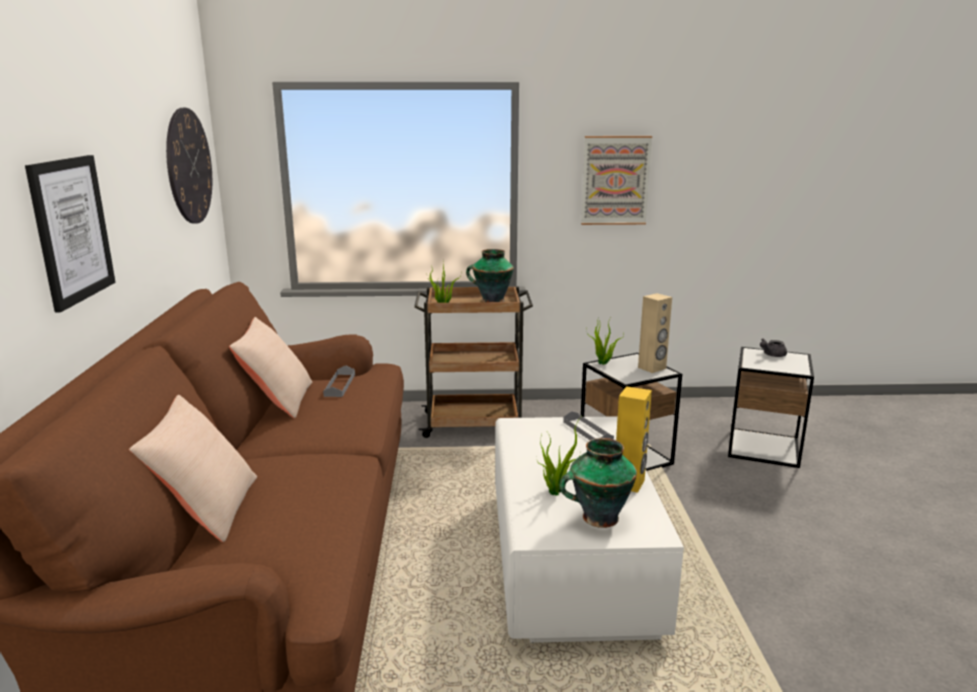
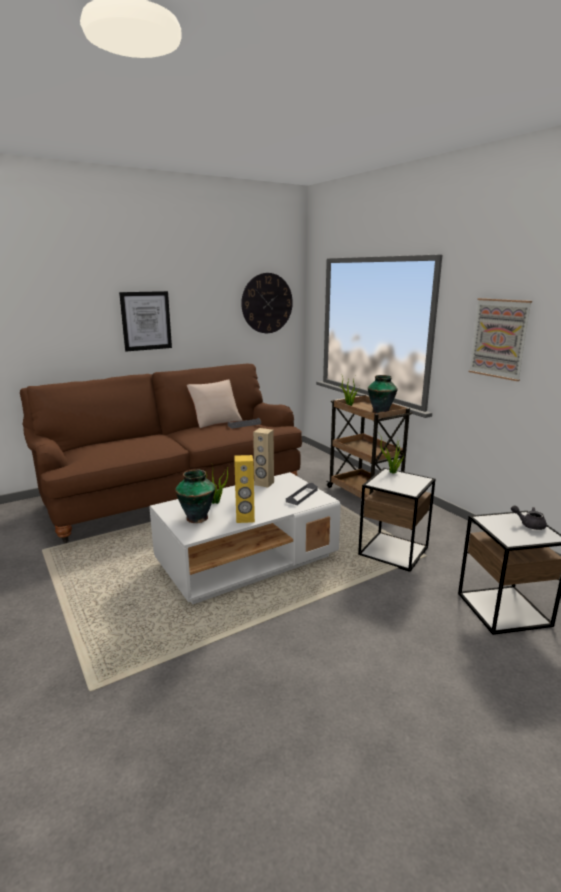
camera: 60 degrees right, 0 degrees up
beige pillow [129,395,257,542] -> none
beige speaker [638,293,672,373] -> beige speaker moved to [253,428,274,488]

